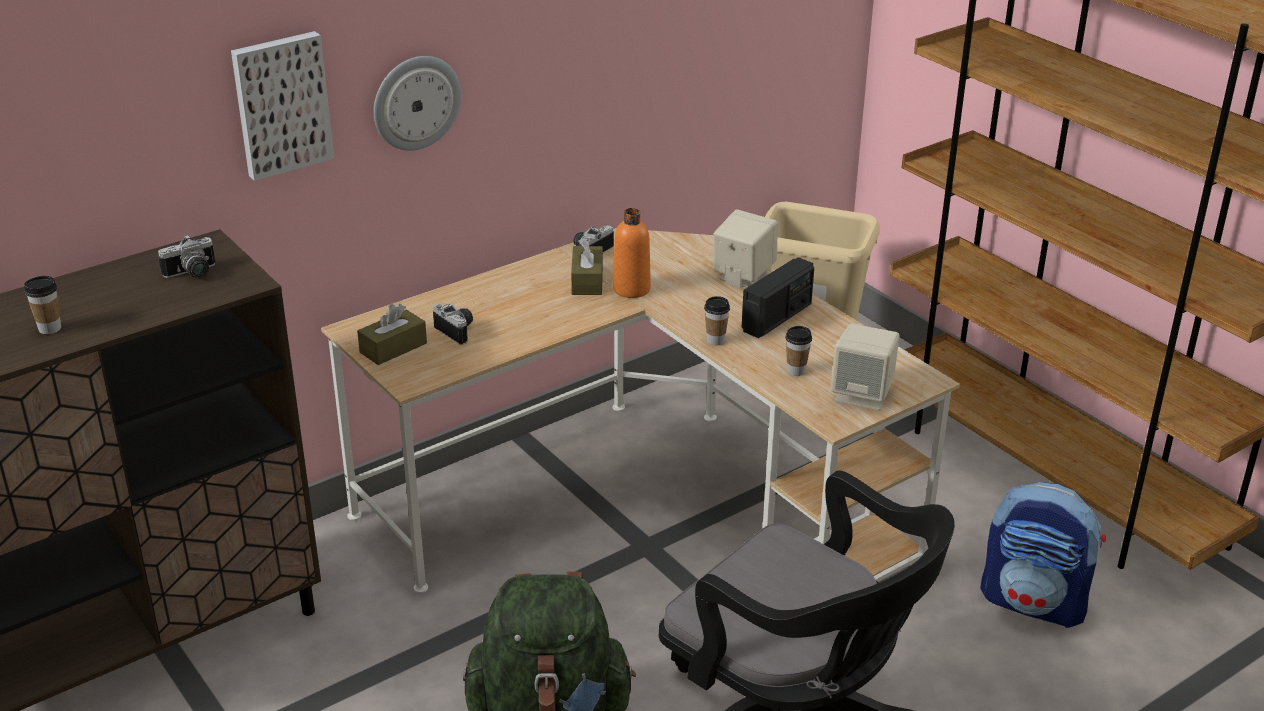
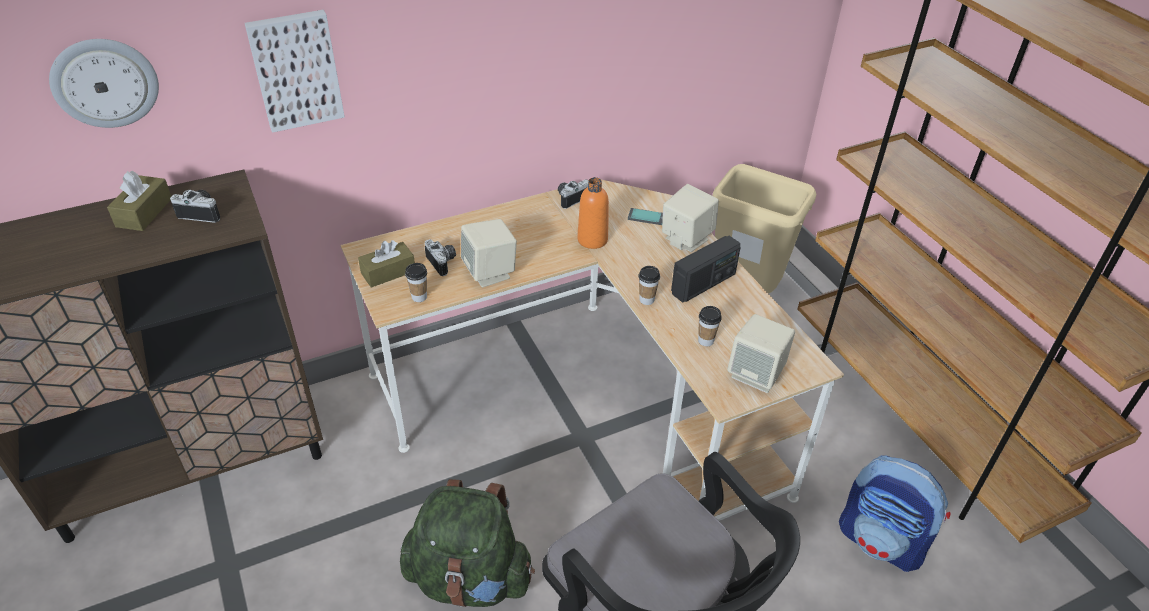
camera: 10 degrees right, 10 degrees up
cup [24,276,61,334] -> cup moved to [405,263,427,302]
camera [158,234,215,278] -> camera turned 150 degrees counterclockwise [170,190,220,223]
wall clock [374,56,461,151] -> wall clock moved to [49,39,159,128]
brown tissue box [571,238,603,295] -> brown tissue box moved to [107,171,171,231]
none -> beige speaker [461,219,517,287]
none -> phone [628,208,663,225]

